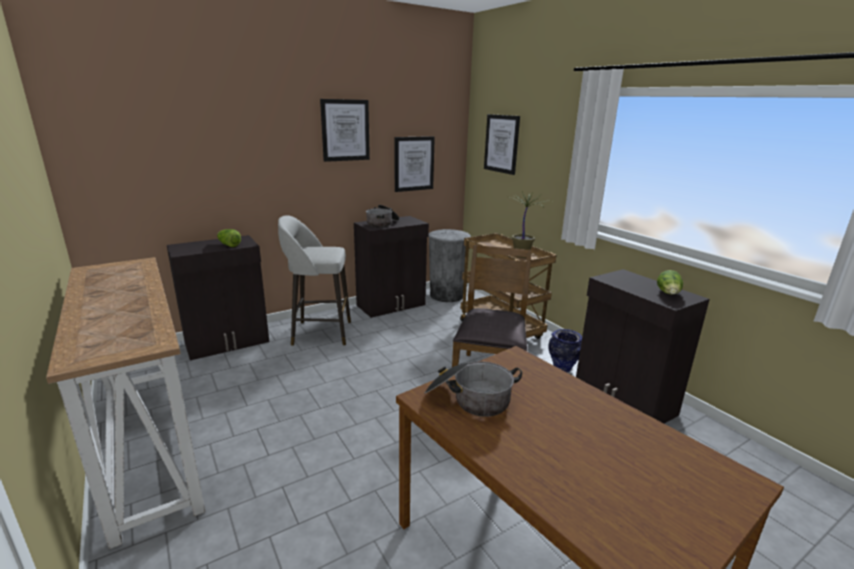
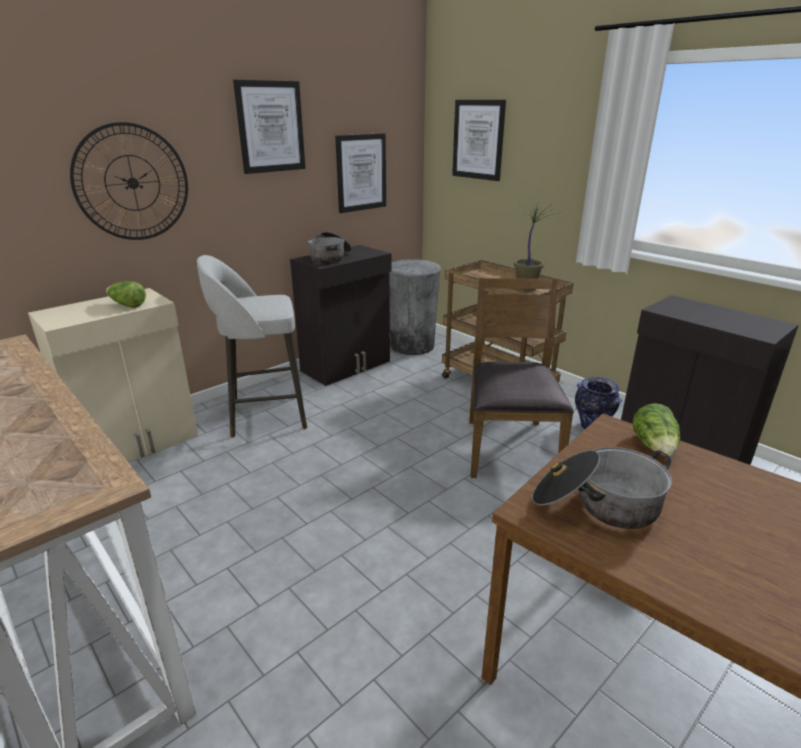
camera: 10 degrees left, 5 degrees up
black cabinet [167,235,269,360] -> beige cabinet [28,288,198,462]
lettuce [657,270,683,294] -> lettuce moved to [632,403,680,456]
none -> wall clock [70,122,188,240]

